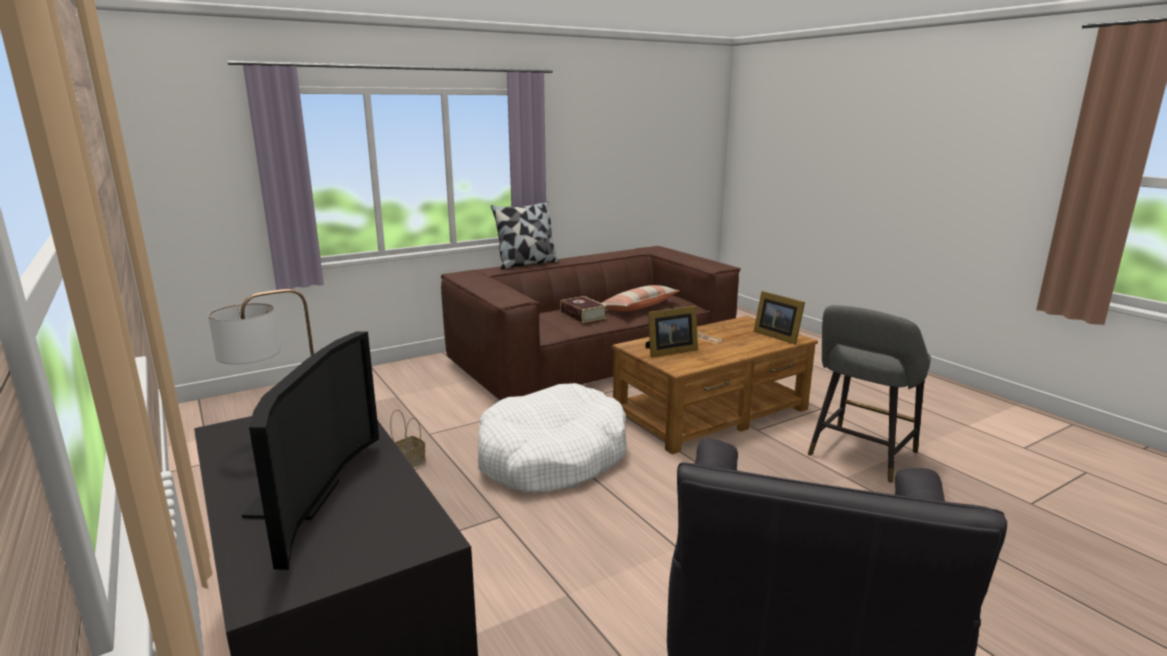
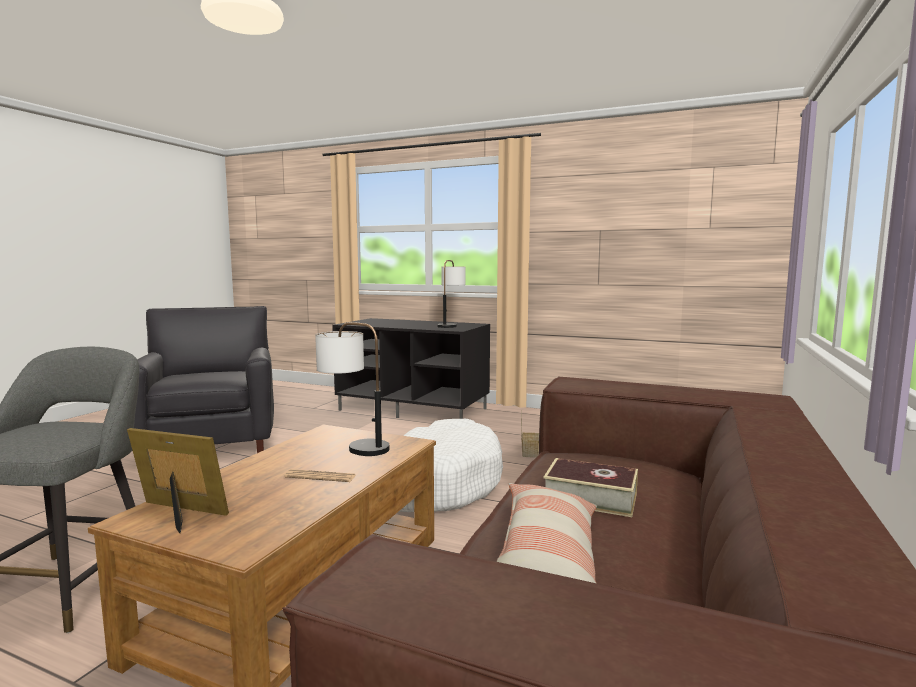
camera: 145 degrees right, 10 degrees down
television [242,331,379,570] -> none
pillow [491,202,559,269] -> none
picture frame [645,306,698,358] -> table lamp [315,322,389,456]

